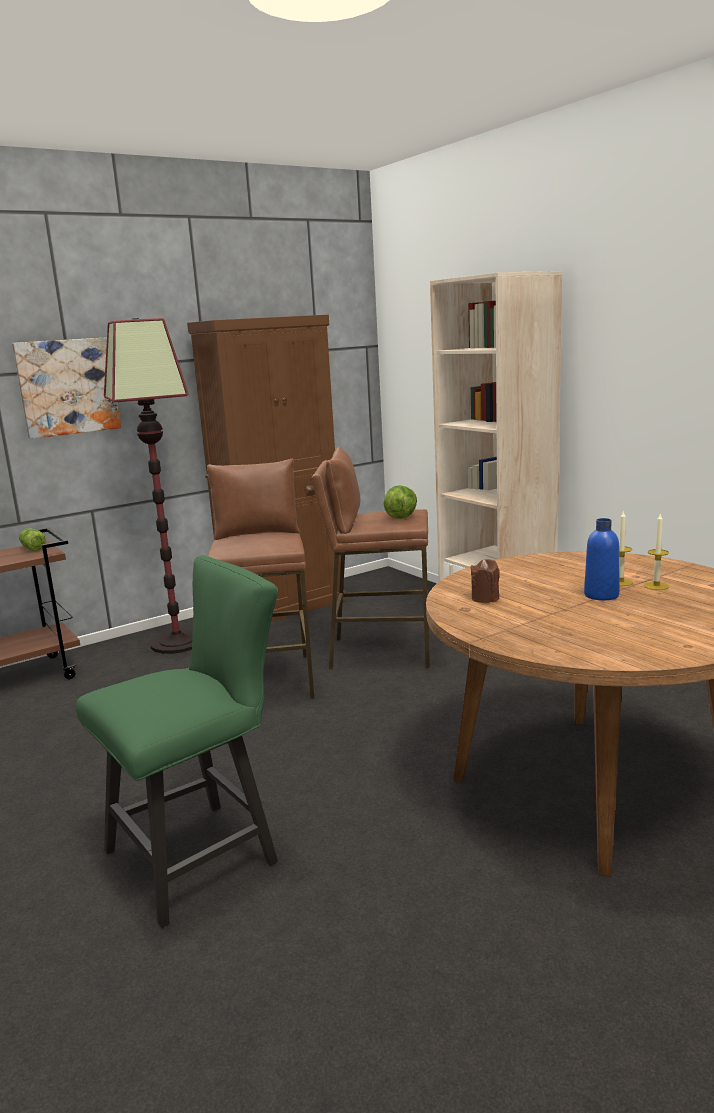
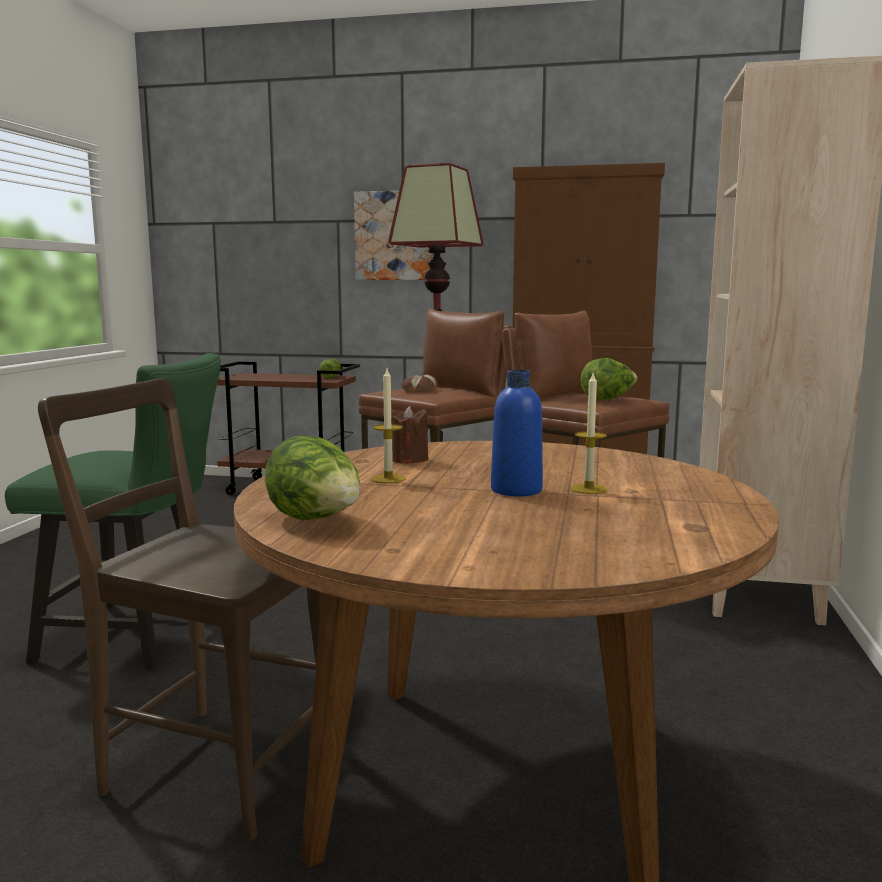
camera: 45 degrees right, 5 degrees down
candle [644,514,669,590] -> candle moved to [371,369,406,483]
none -> brown chair [38,378,322,840]
none -> lettuce [265,436,360,520]
none -> bread [402,374,438,392]

